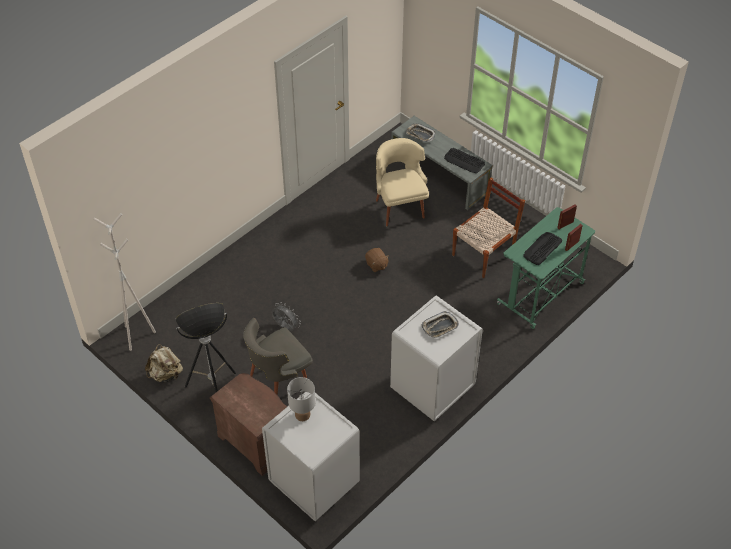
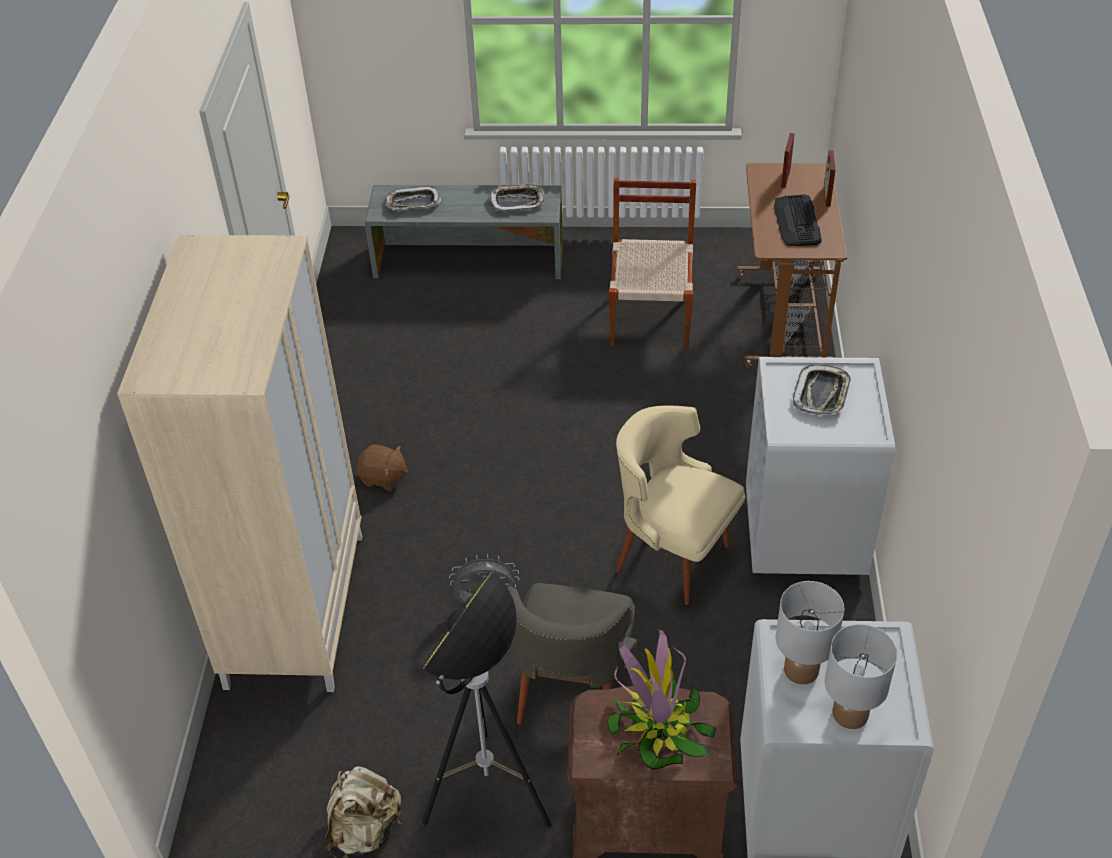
camera: 40 degrees left, 5 degrees down
grey clothes rack [93,213,156,351] -> none
brown plush toy [365,248,389,272] -> brown plush toy moved to [356,444,408,491]
beige chair [376,138,429,226] -> beige chair moved to [616,406,745,605]
keyboard [444,148,485,173] -> tray [489,183,544,211]
green desk [497,207,595,329] -> brown desk [737,163,847,368]
none -> beige wardrobe [117,235,362,692]
none -> potted plant [607,629,717,769]
none -> grey table lamp [825,624,897,729]

